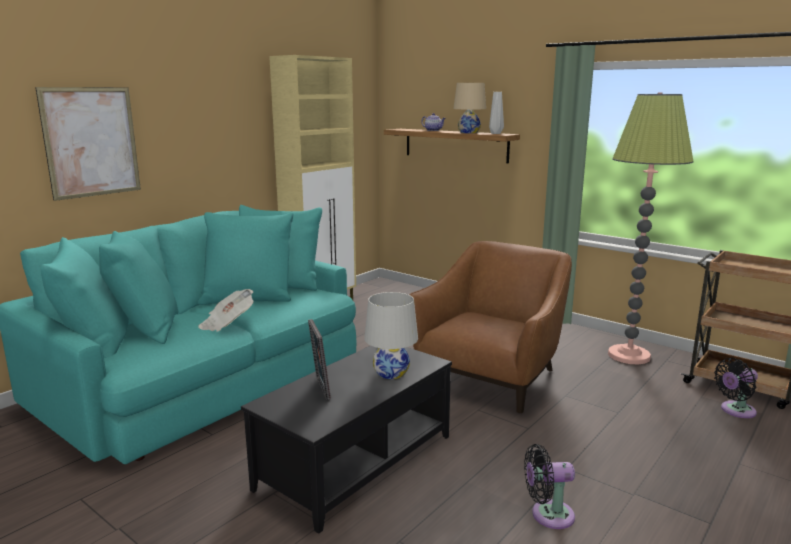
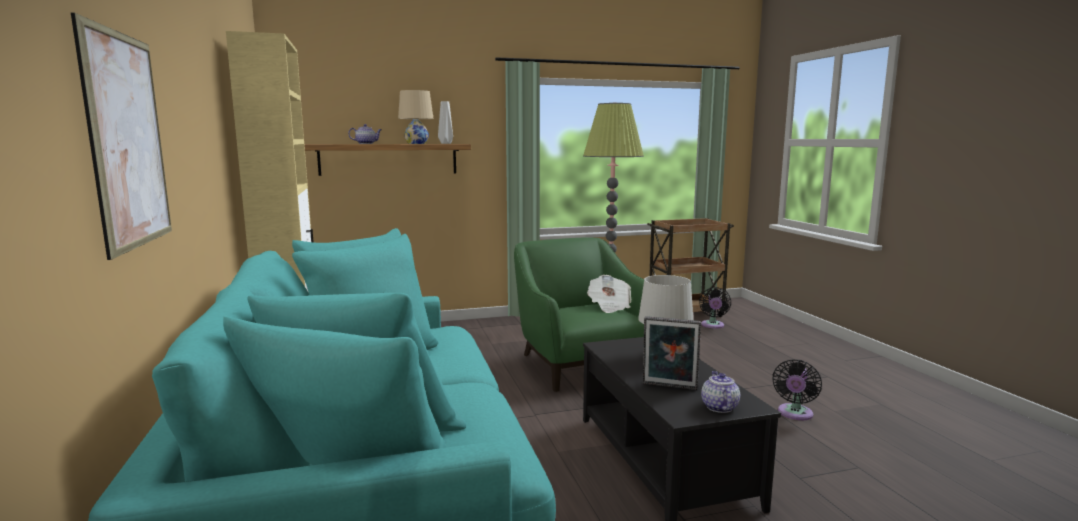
camera: 55 degrees left, 5 degrees down
newspaper [198,289,254,331] -> newspaper moved to [587,275,631,313]
brown armchair [410,241,572,413] -> green armchair [514,237,644,392]
none -> teapot [701,371,740,413]

